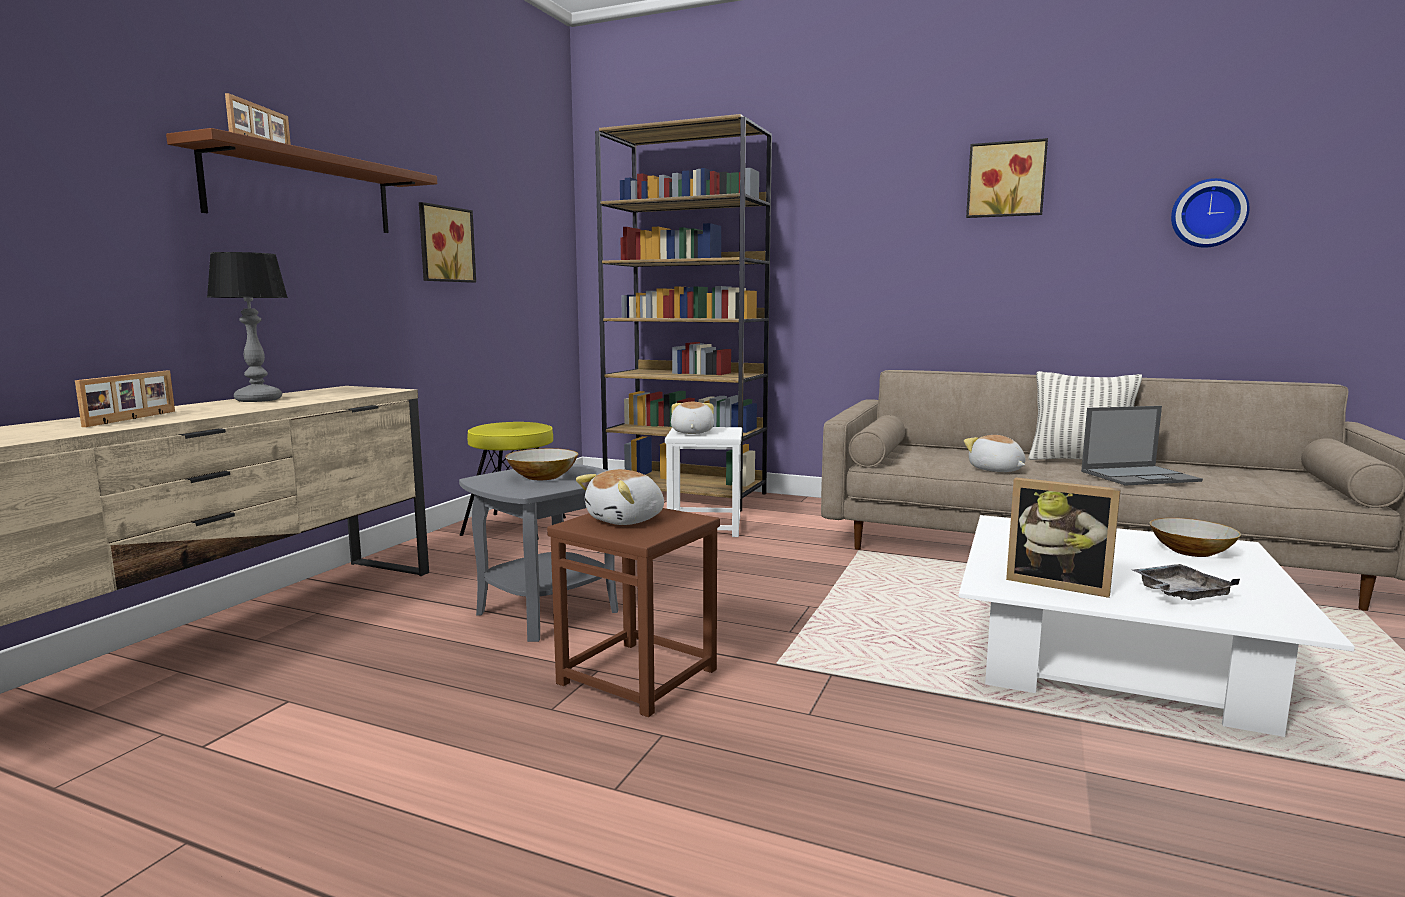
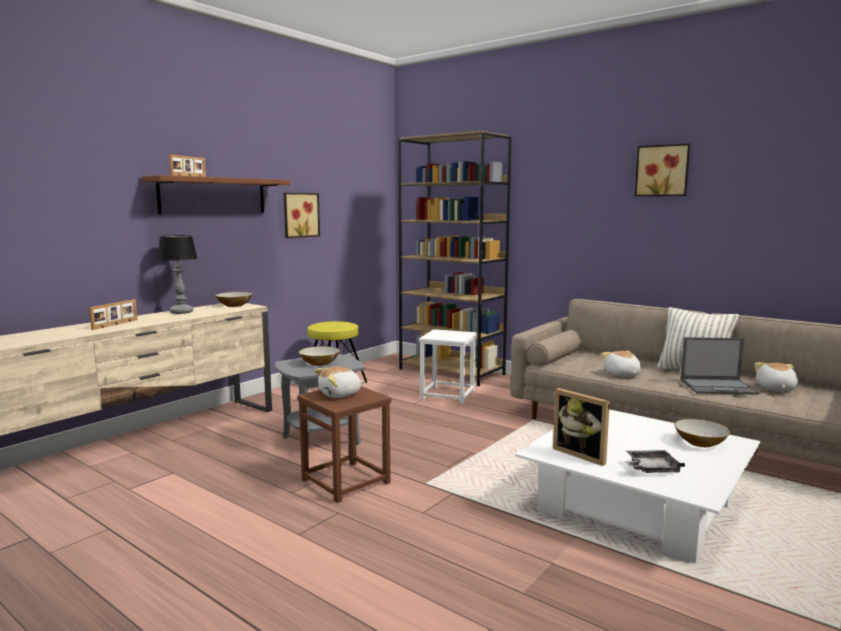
camera: 15 degrees right, 0 degrees up
plush toy [671,402,714,434] -> plush toy moved to [755,362,798,391]
wall clock [1171,178,1249,248] -> none
none -> bowl [215,292,252,307]

